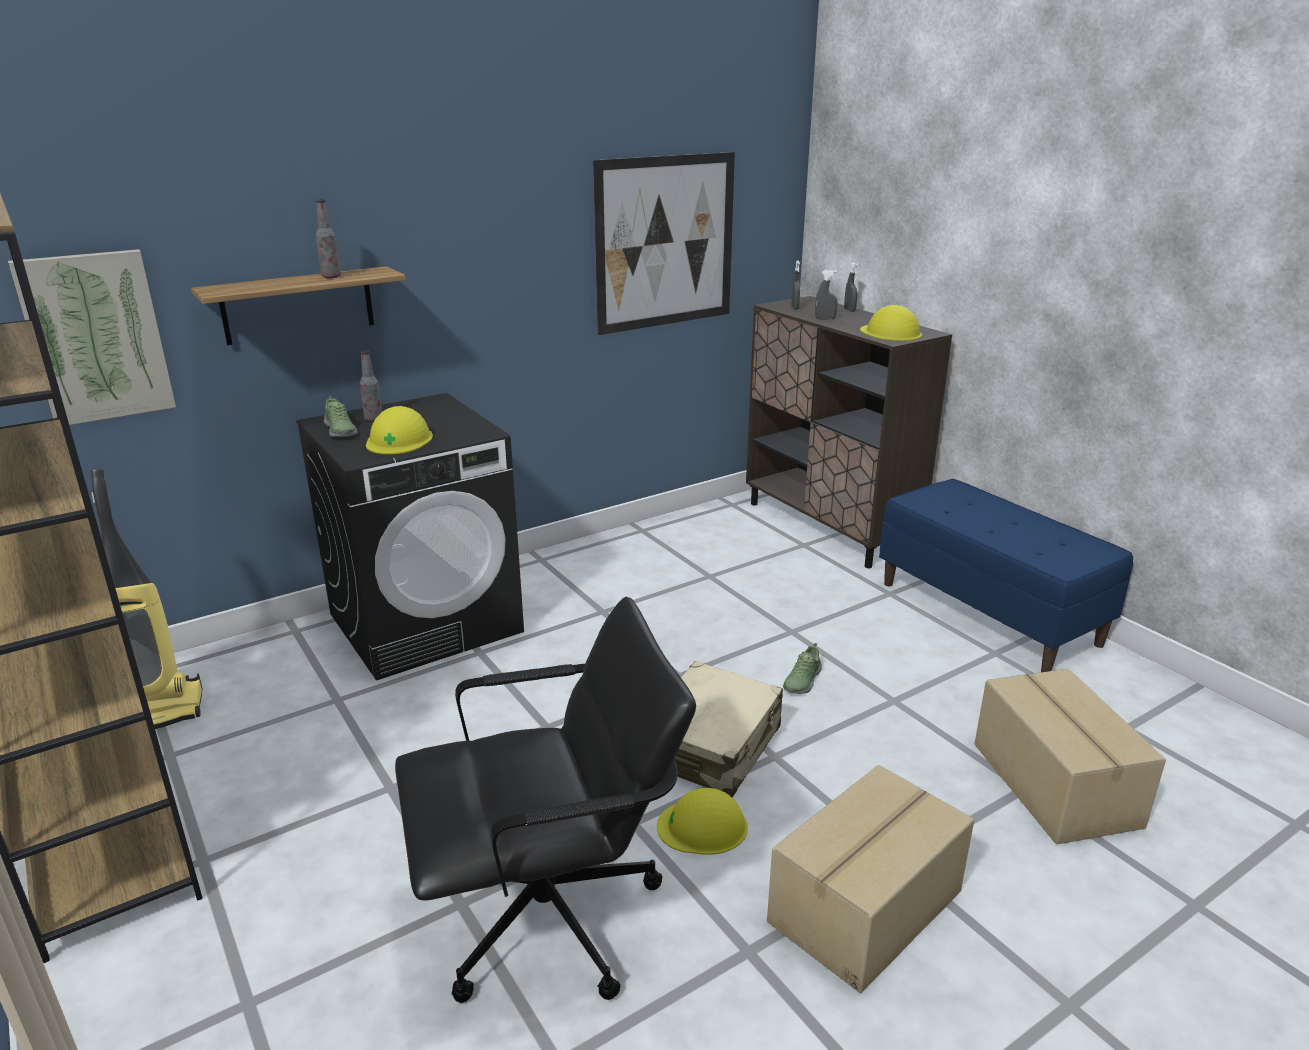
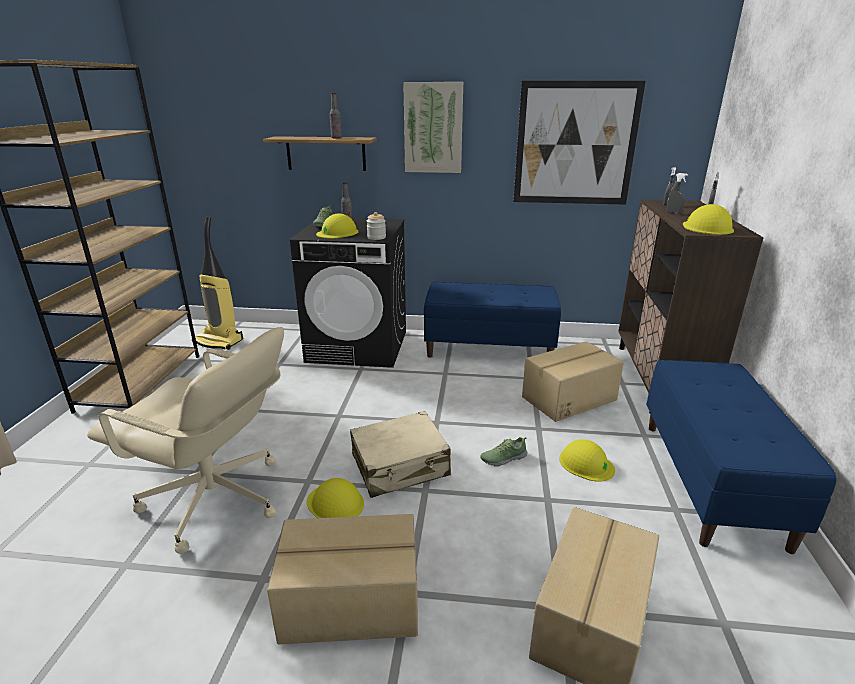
camera: 40 degrees right, 0 degrees up
picture [8,249,176,425] -> picture moved to [403,82,463,173]
black office chair [395,597,696,1003] -> beige office chair [87,327,284,554]
none -> jar [367,212,386,240]
none -> blue bench [424,282,561,358]
none -> cardboard box [522,341,624,422]
none -> yellow hard hat [559,439,615,482]

